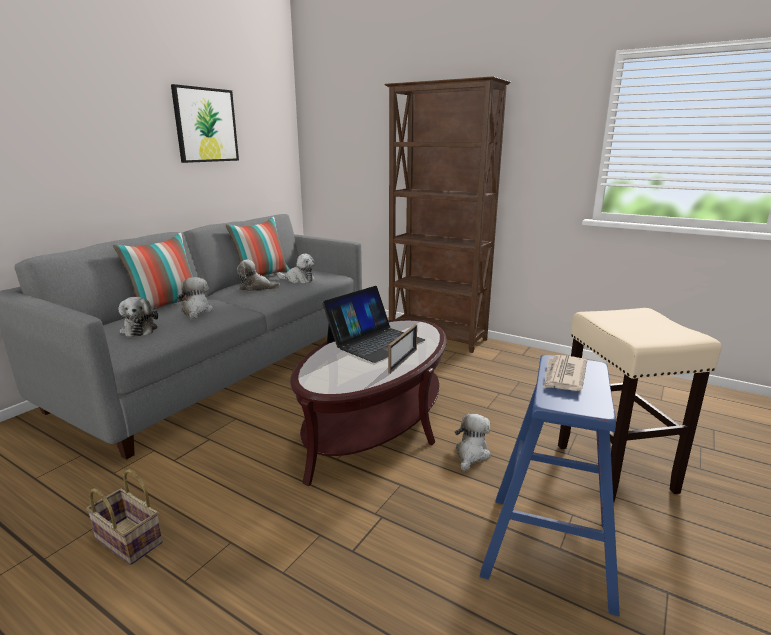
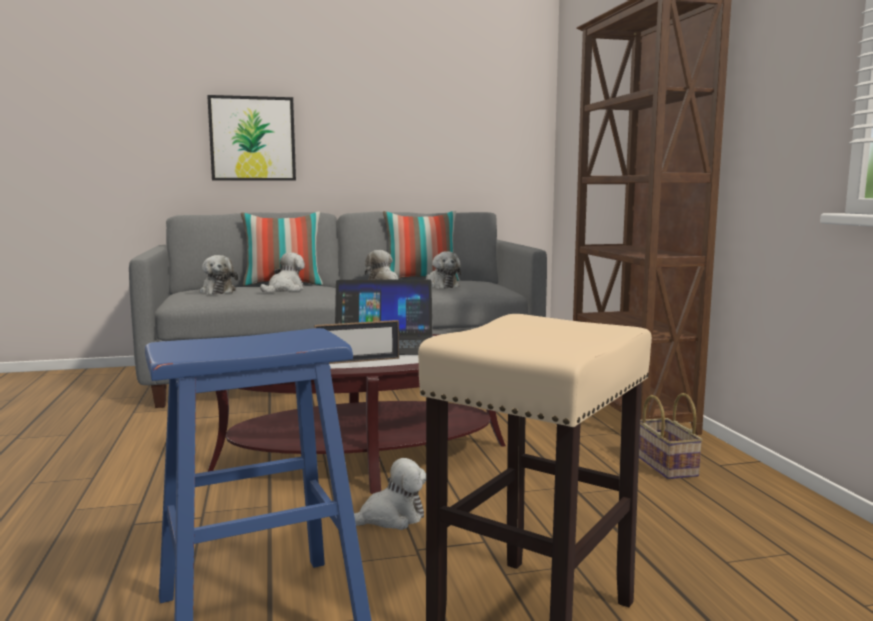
camera: 45 degrees right, 10 degrees down
basket [86,469,163,565] -> basket moved to [639,393,703,479]
plush toy [119,297,158,337] -> plush toy turned 45 degrees counterclockwise [200,255,238,294]
picture [171,84,239,163] -> picture moved to [207,95,296,181]
newspaper [544,355,587,391] -> none

